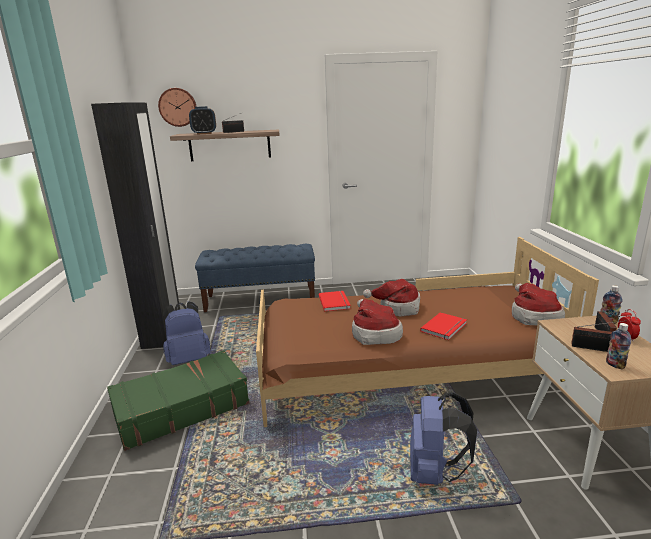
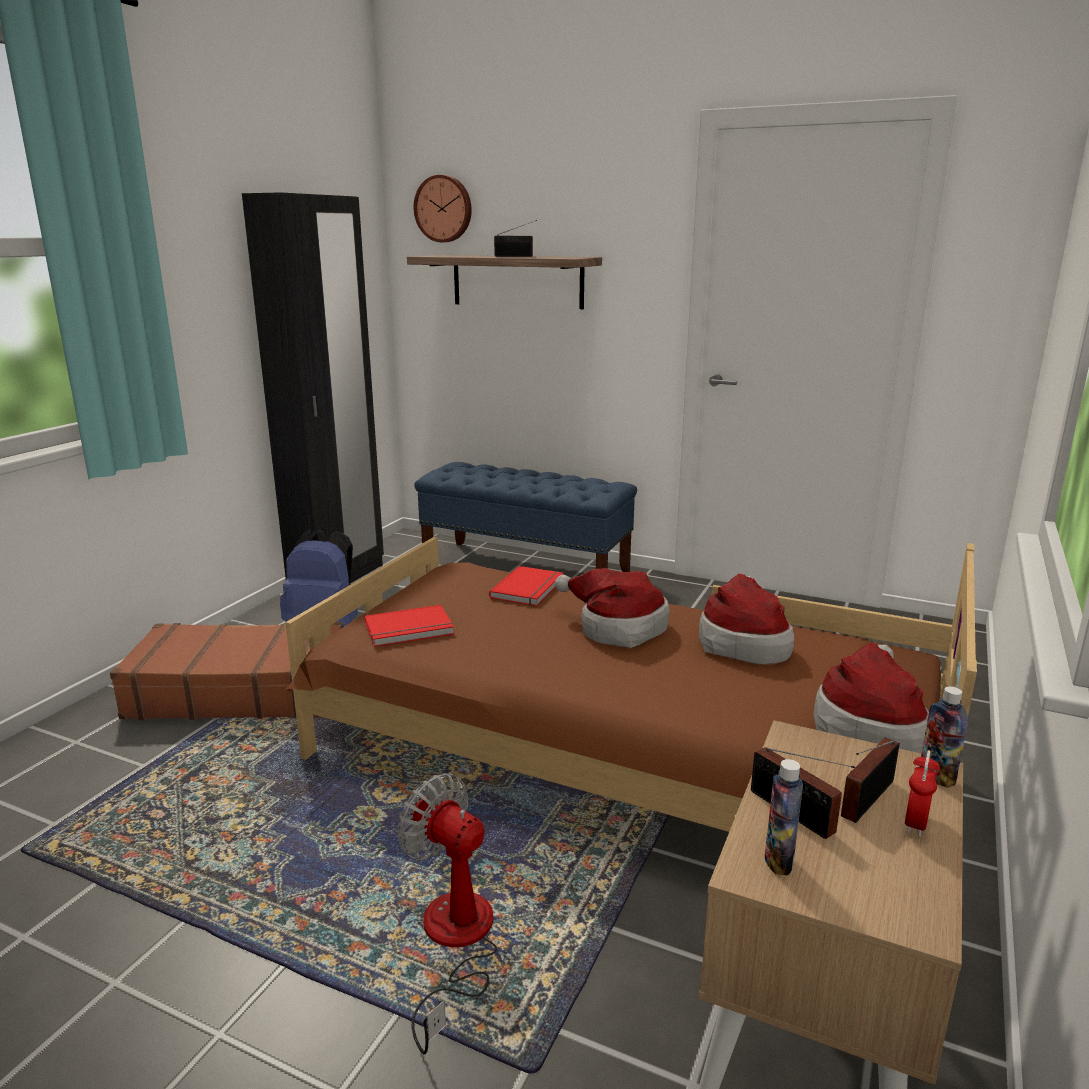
camera: 30 degrees right, 0 degrees up
green suitcase [107,350,250,451] -> brown suitcase [110,622,343,720]
alarm clock [189,106,216,135] -> none
hat [352,299,403,345] -> hat moved to [699,574,794,665]
blue backpack [410,392,477,485] -> fan [397,773,497,1055]
red book [420,312,467,340] -> red book moved to [365,605,454,647]

